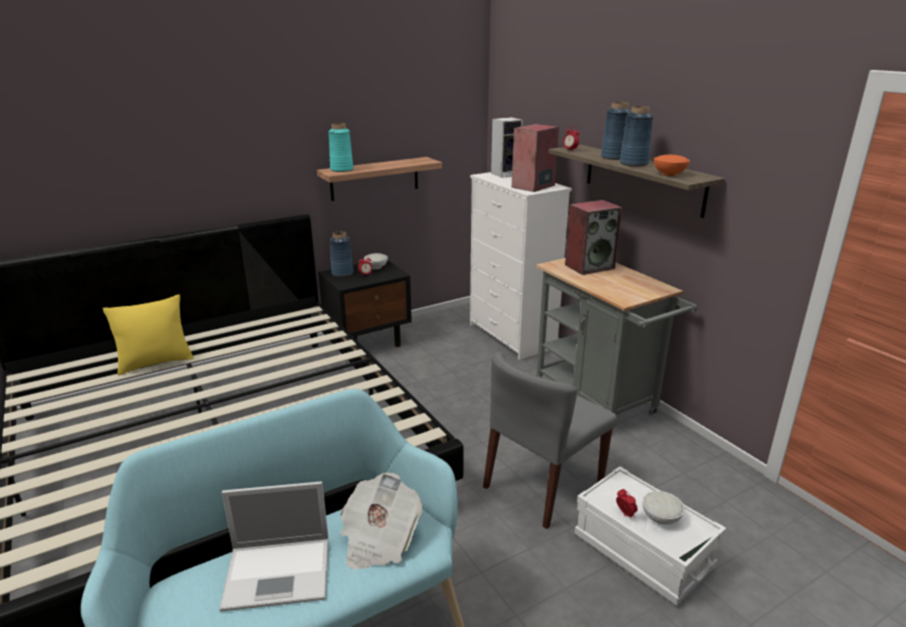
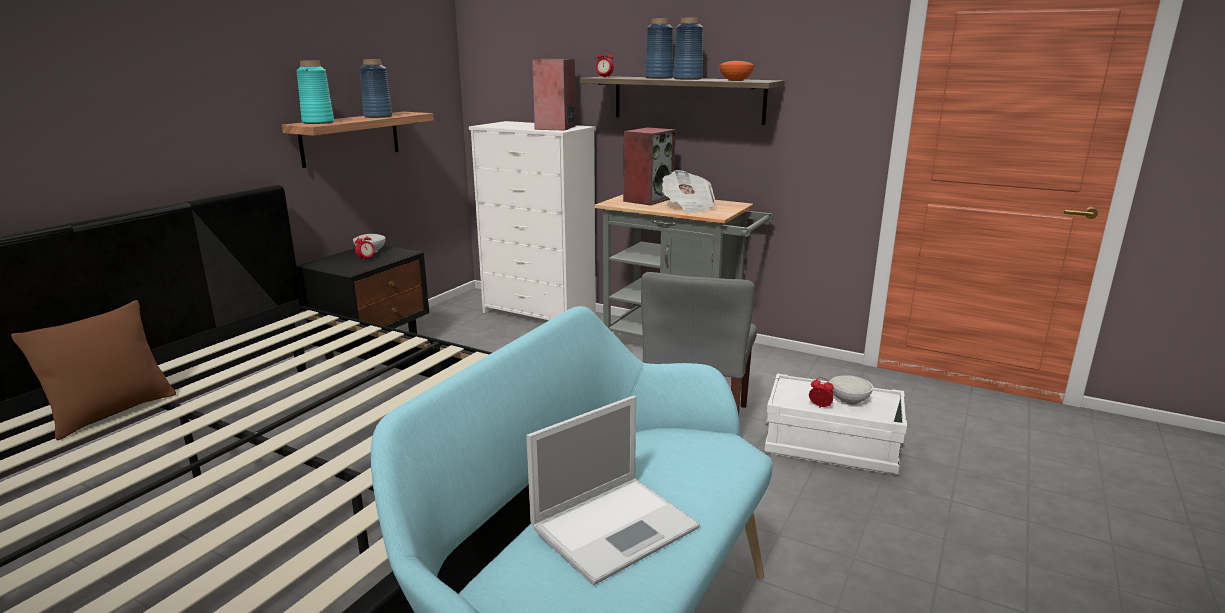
camera: 30 degrees left, 5 degrees down
yellow pillow [103,294,194,375] -> brown pillow [11,300,176,441]
blue vase [330,231,353,277] -> blue vase moved to [360,59,393,118]
newspaper [340,472,422,569] -> newspaper moved to [662,170,716,213]
speaker [491,117,523,178] -> none

